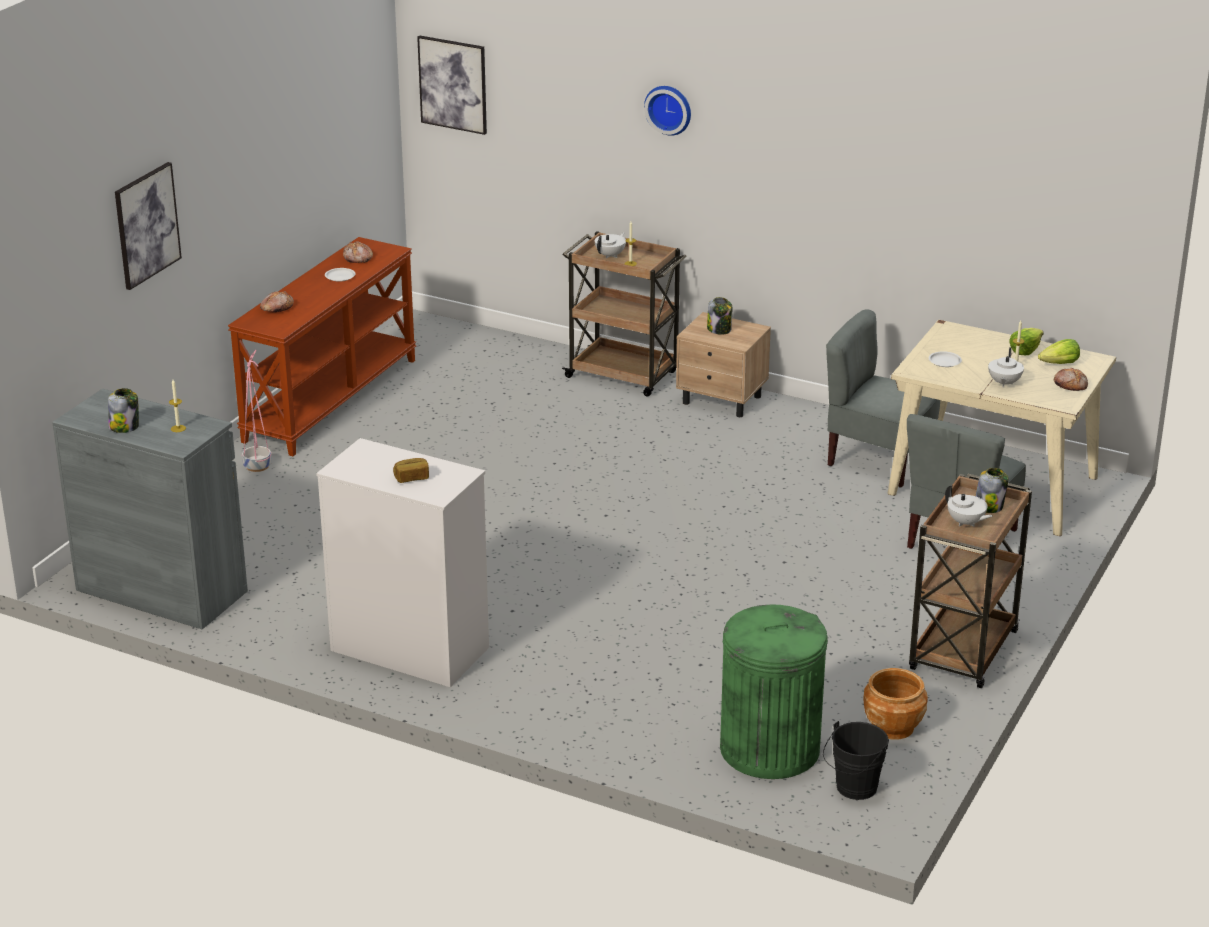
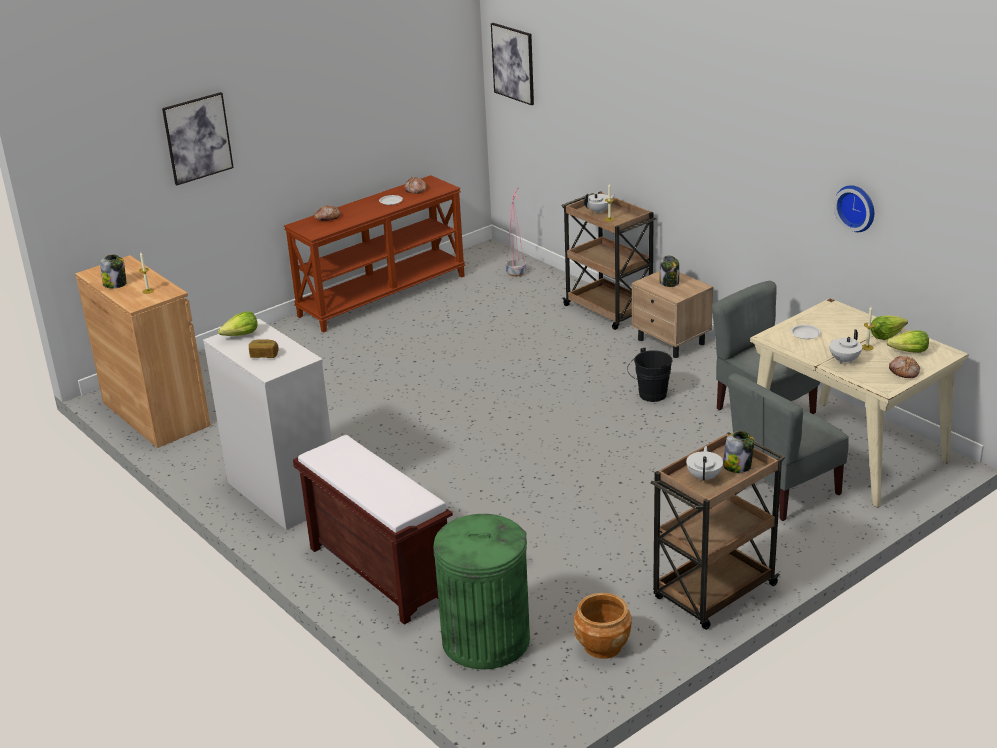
camera: 25 degrees right, 0 degrees up
grey cabinet [52,389,248,629] -> brown cabinet [75,255,211,448]
pink planter [242,350,272,472] -> pink planter moved to [506,188,526,277]
wall clock [644,86,691,136] -> wall clock moved to [834,185,874,232]
black bucket [823,721,889,800] -> black bucket moved to [627,348,673,402]
white teapot [945,485,993,527] -> white teapot turned 150 degrees counterclockwise [686,446,723,481]
none -> lettuce [218,311,258,336]
none -> brown bench [293,435,453,625]

